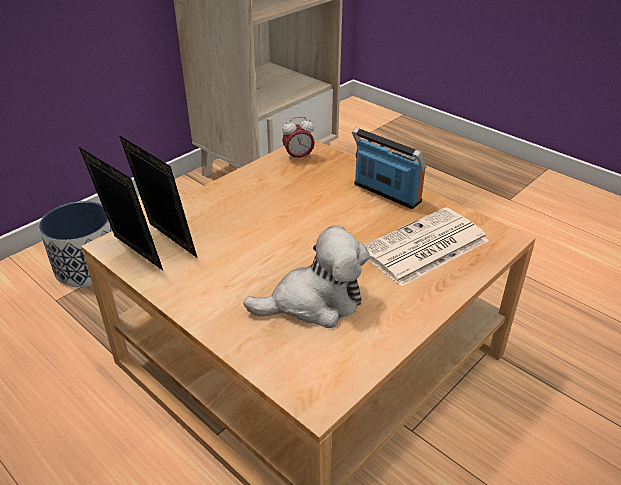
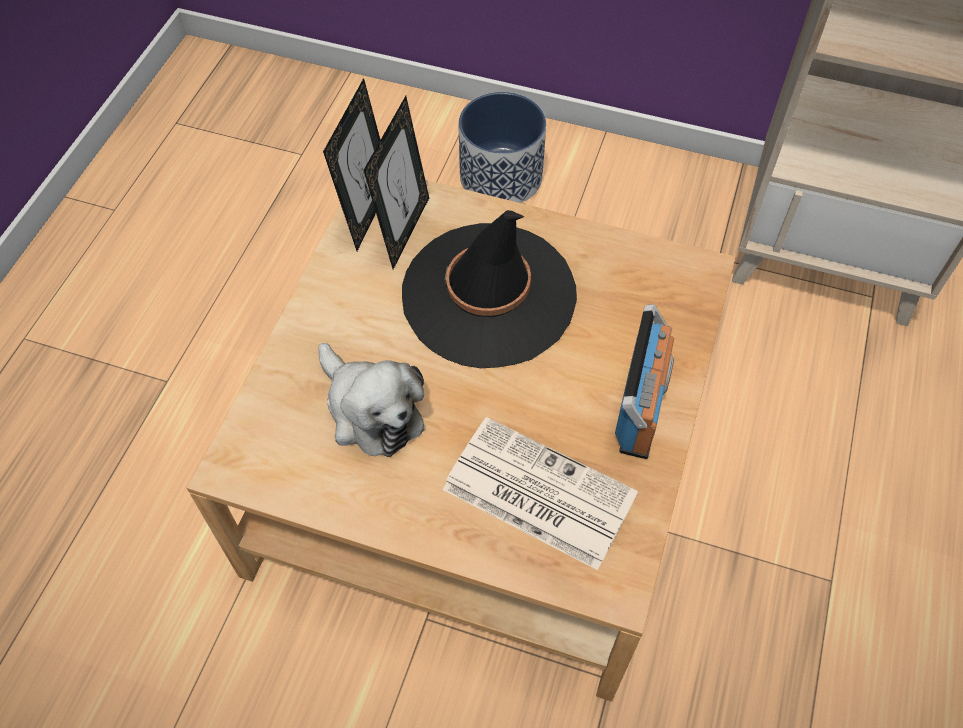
camera: 65 degrees right, 20 degrees up
alarm clock [282,116,315,162] -> none
none -> black hat [402,210,577,368]

